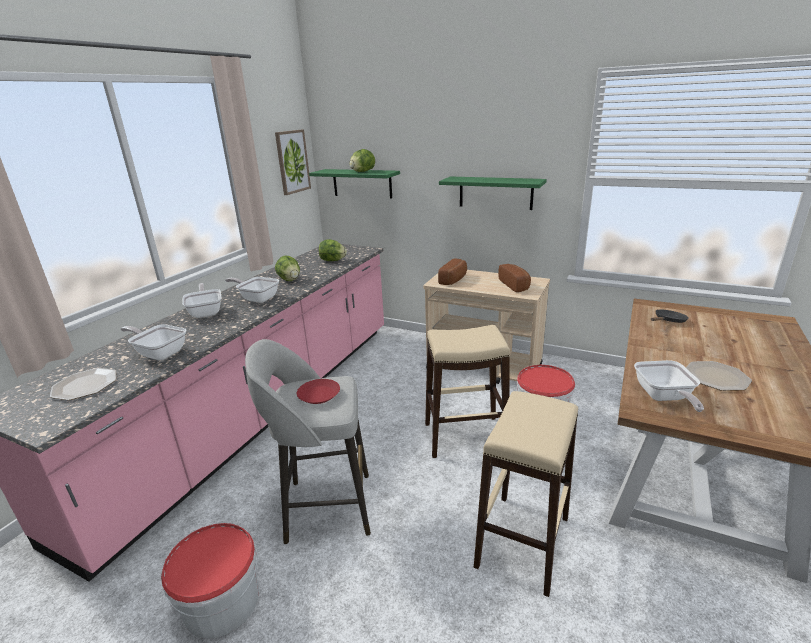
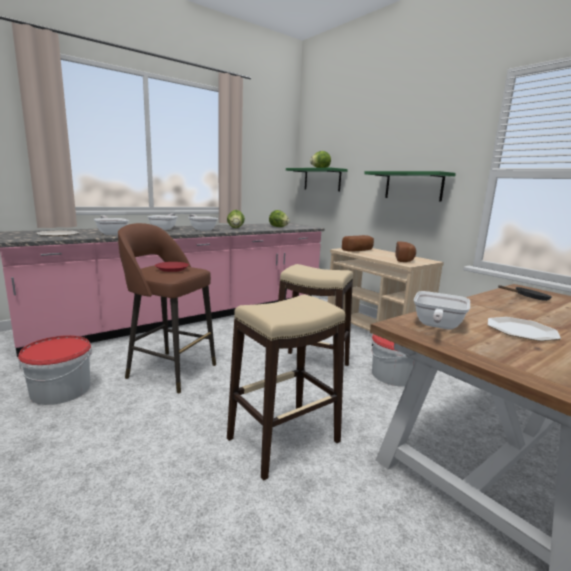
camera: 25 degrees right, 10 degrees down
grey stool [245,339,371,544] -> brown stool [118,223,216,394]
picture [275,129,311,195] -> none

